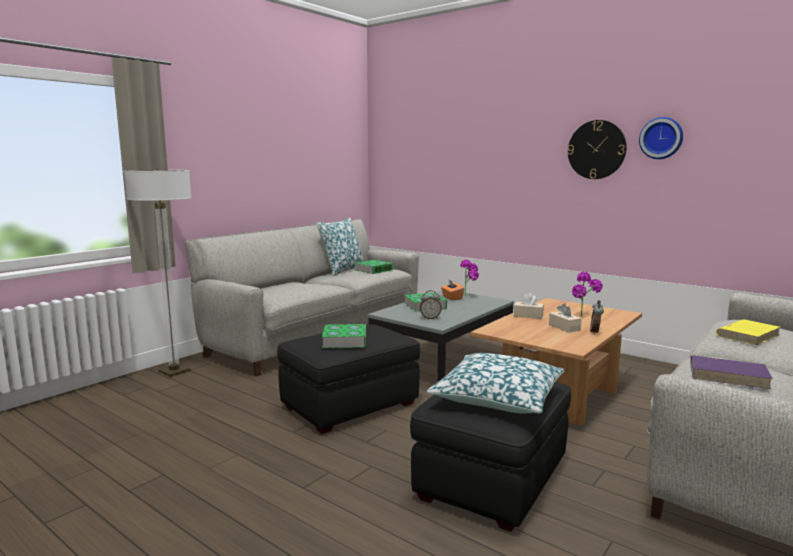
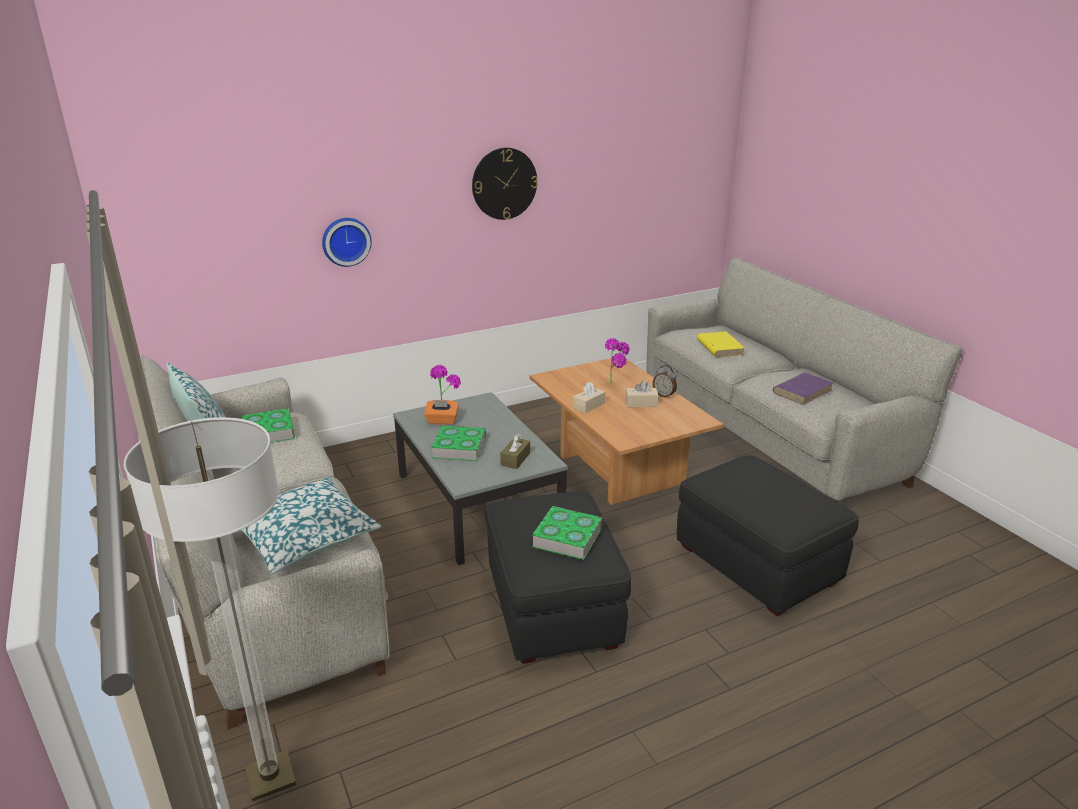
camera: 65 degrees left, 15 degrees up
alarm clock [420,290,442,319] -> brown tissue box [500,434,530,469]
pillow [426,353,565,413] -> pillow moved to [241,477,381,574]
wall clock [639,117,683,159] -> wall clock moved to [322,218,372,267]

